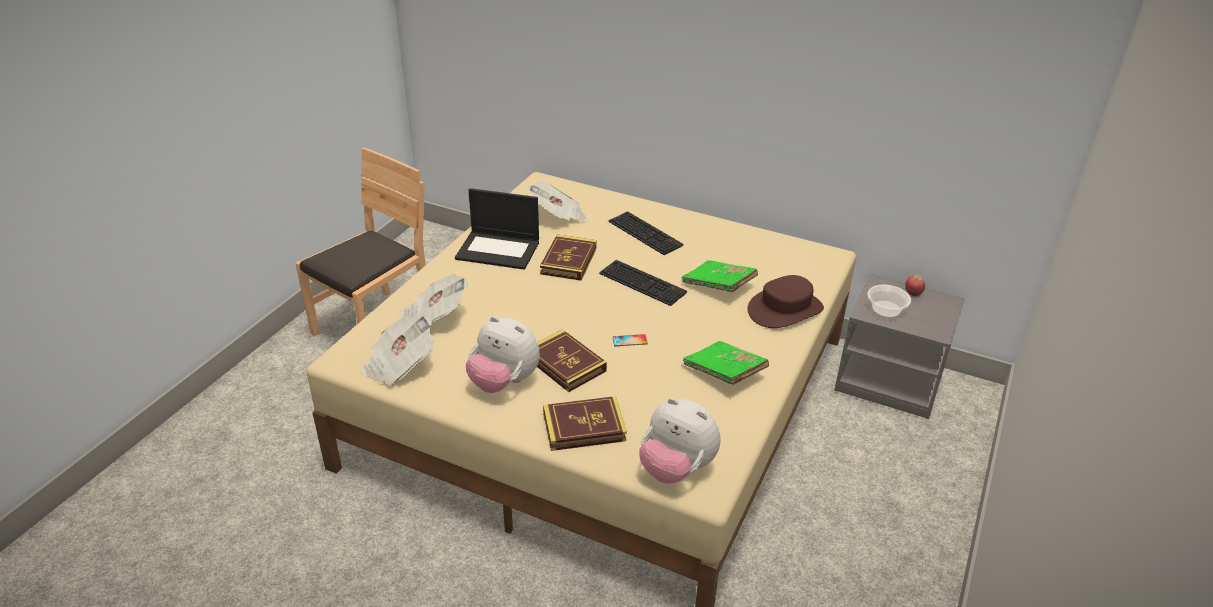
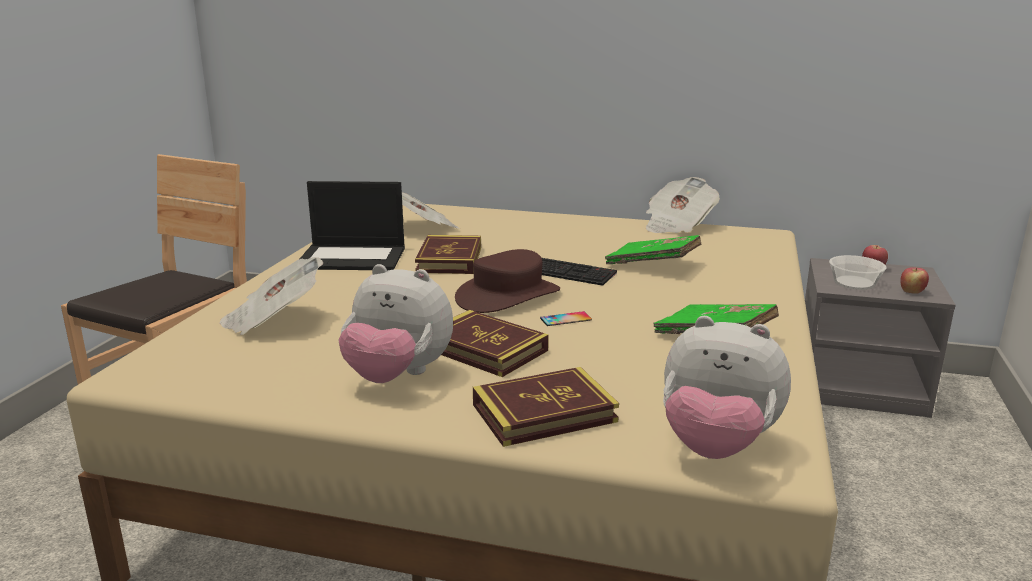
camera: 10 degrees left, 15 degrees down
newspaper [361,315,434,386] -> newspaper moved to [646,177,720,233]
keyboard [608,211,683,255] -> none
brown hat [747,275,824,328] -> brown hat moved to [455,249,560,313]
none -> apple [900,267,929,294]

